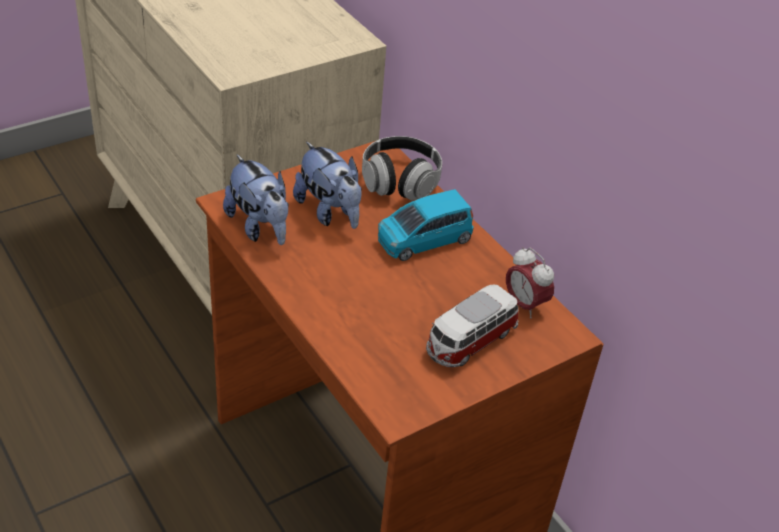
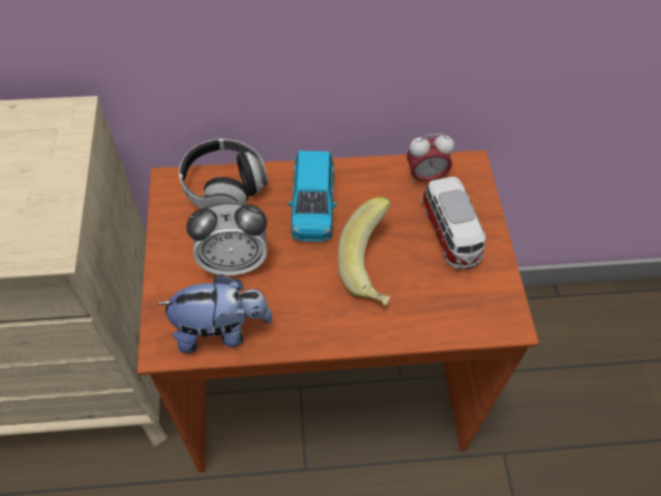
camera: 60 degrees left, 15 degrees up
plush toy [293,142,362,229] -> alarm clock [186,202,267,276]
none -> banana [337,197,392,306]

